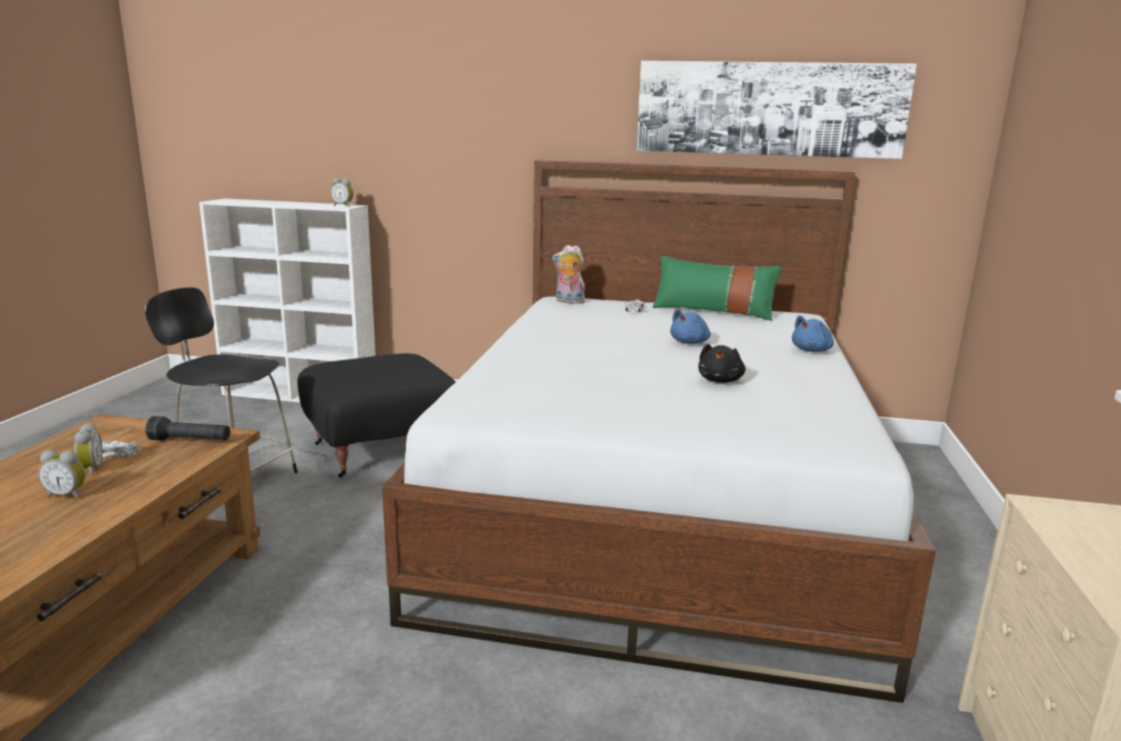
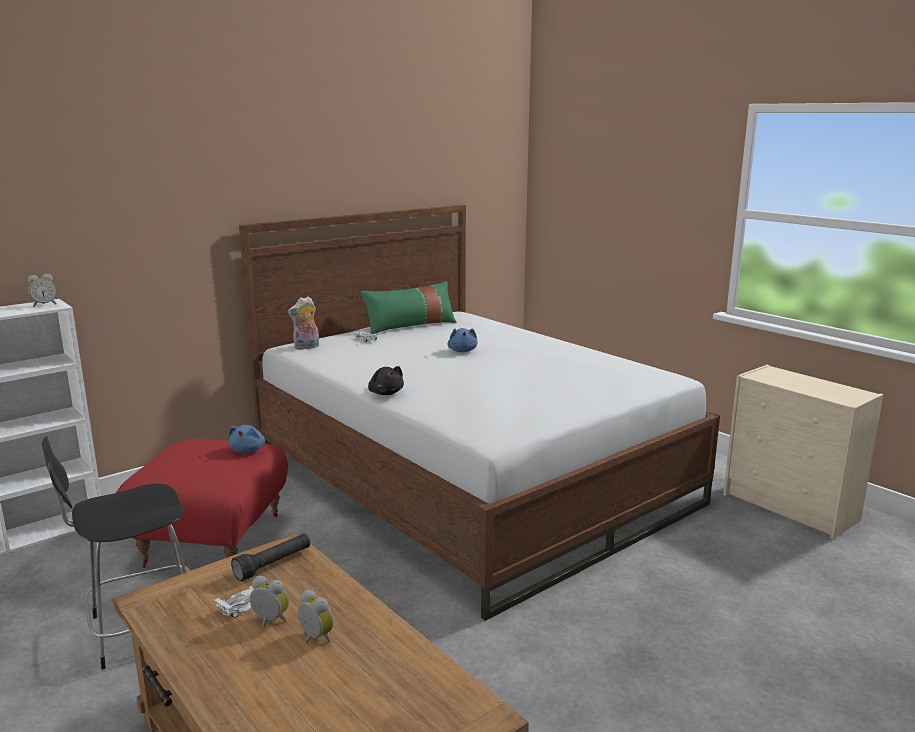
camera: 50 degrees left, 0 degrees up
alarm clock [38,450,86,499] -> alarm clock turned 90 degrees counterclockwise [298,590,334,643]
black ottoman [297,353,455,478] -> red ottoman [116,439,288,568]
picture [636,61,917,159] -> none
black plush toy [698,344,745,383] -> black plush toy moved to [368,366,404,395]
blue plush toy [792,315,834,352] -> blue plush toy moved to [228,425,265,453]

